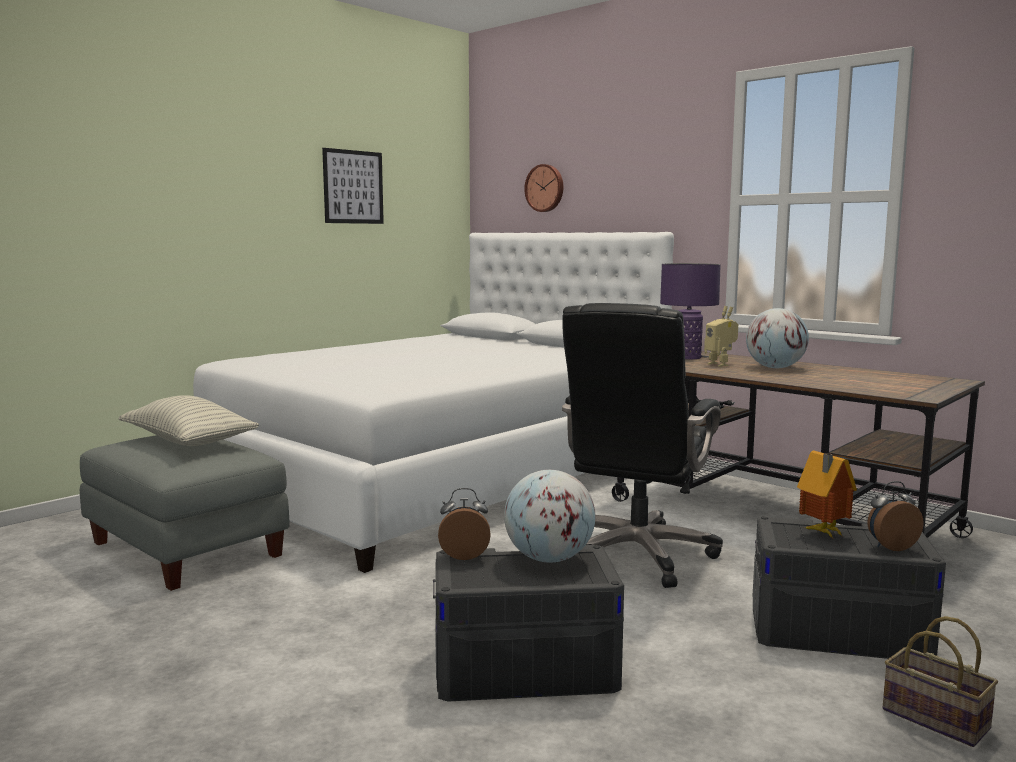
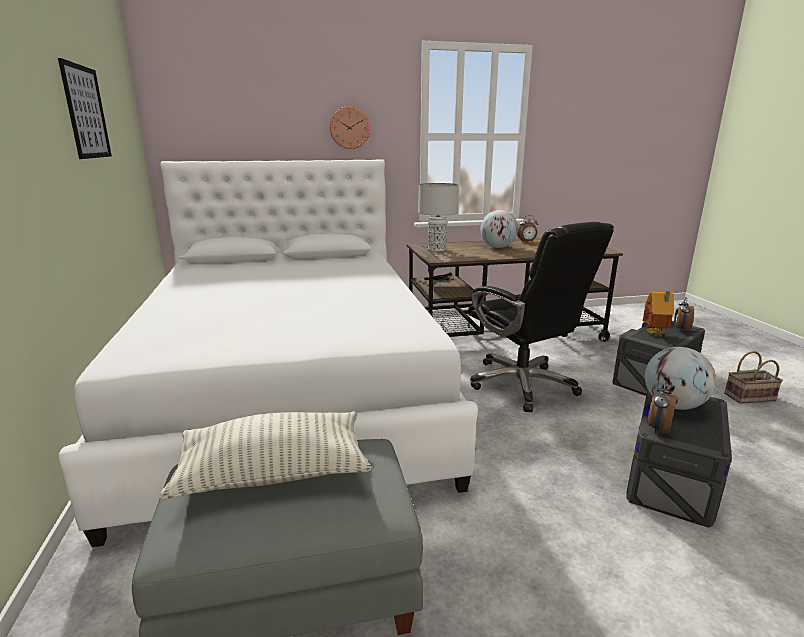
camera: 55 degrees left, 10 degrees up
wall clock [524,164,563,212] -> wall clock moved to [330,106,370,149]
purple table lamp [660,263,721,359] -> white table lamp [418,183,459,252]
toy robot [704,306,738,367] -> none
none -> alarm clock [517,215,538,242]

